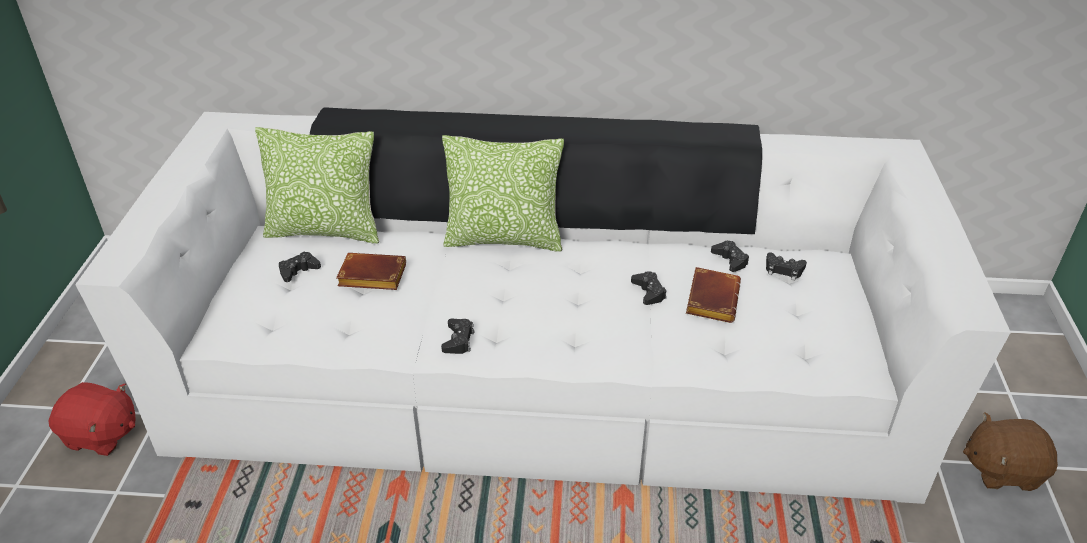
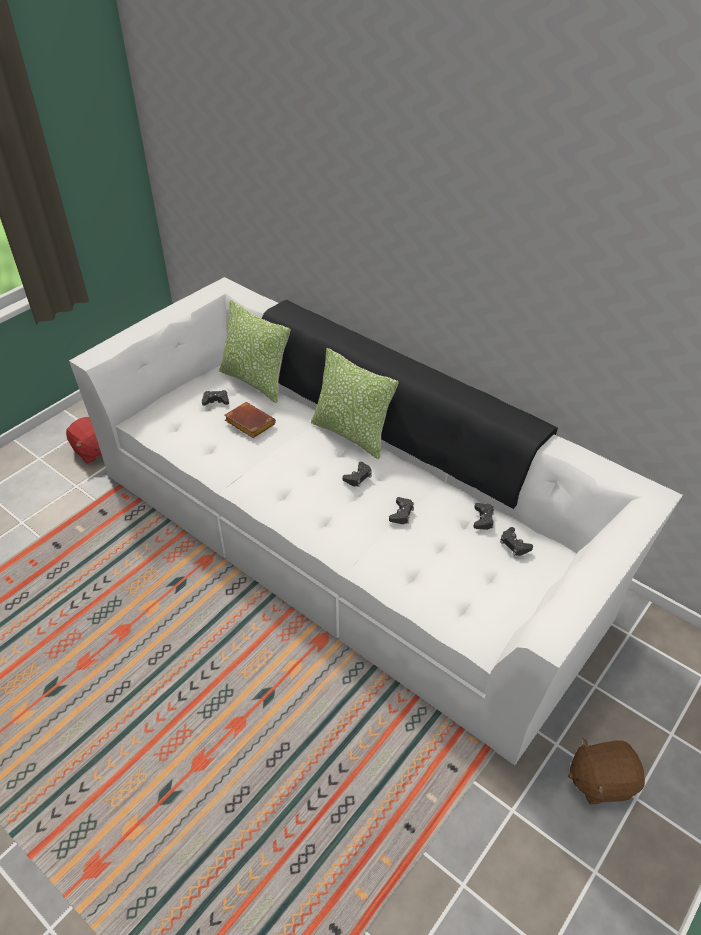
camera: 35 degrees right, 5 degrees up
black game controller [441,319,475,354] -> black game controller moved to [343,462,372,487]
brown book [686,267,741,323] -> none
brown plush toy [963,412,1058,491] -> brown plush toy turned 45 degrees counterclockwise [568,738,645,805]

